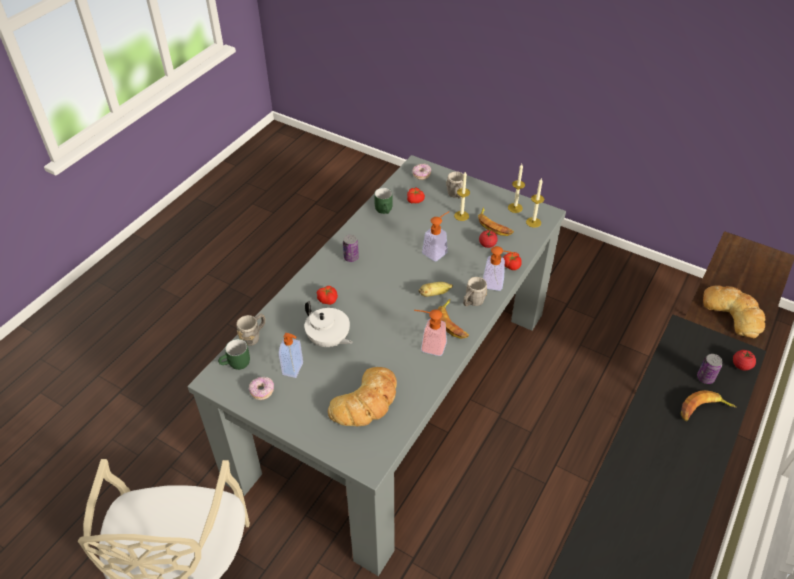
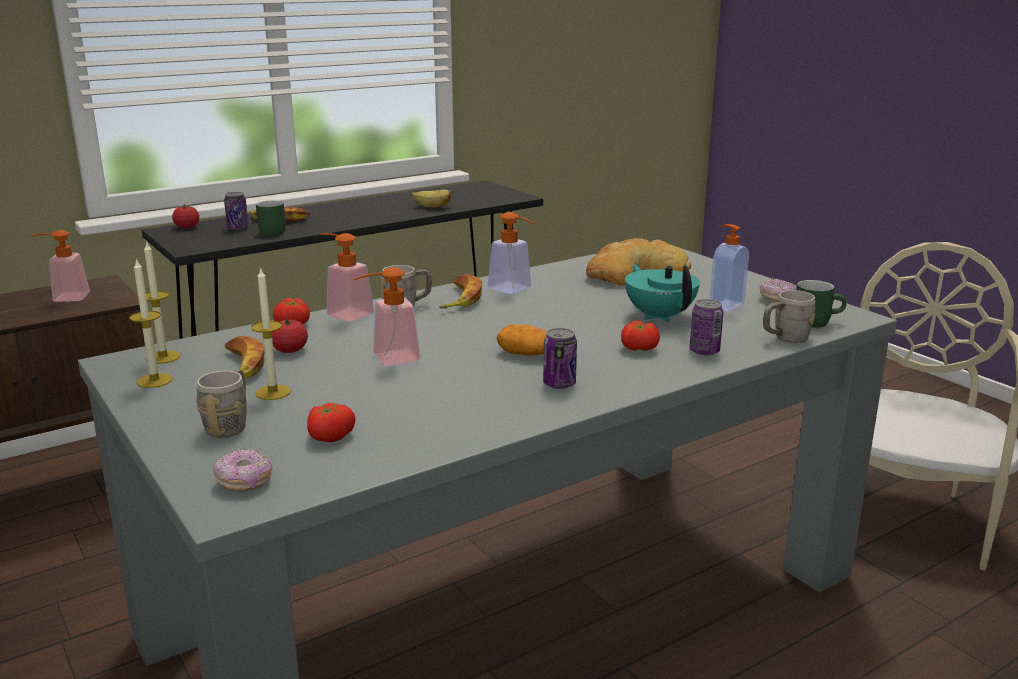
camera: 155 degrees left, 25 degrees down
white teapot [305,301,353,347] -> turquoise teapot [625,264,700,323]
green mug [374,188,393,214] -> green mug moved to [256,200,286,236]
banana [419,282,453,297] -> banana moved to [412,189,454,207]
bread [703,285,765,338] -> soap dispenser [31,230,90,302]
none -> potato [496,324,547,356]
none -> can [690,299,723,355]

